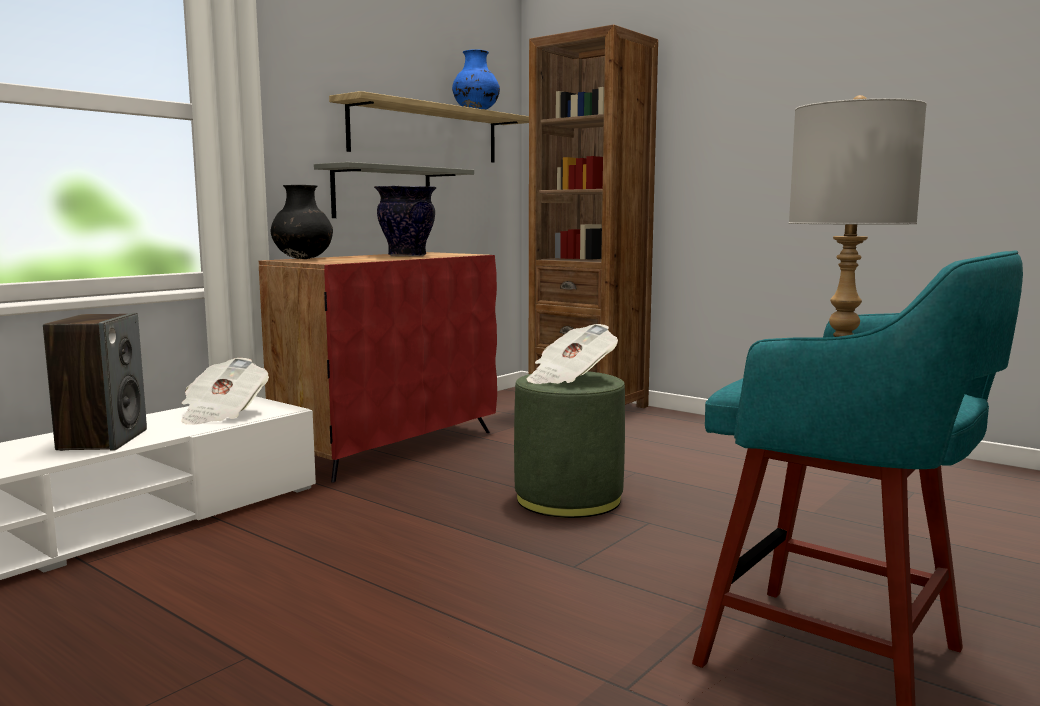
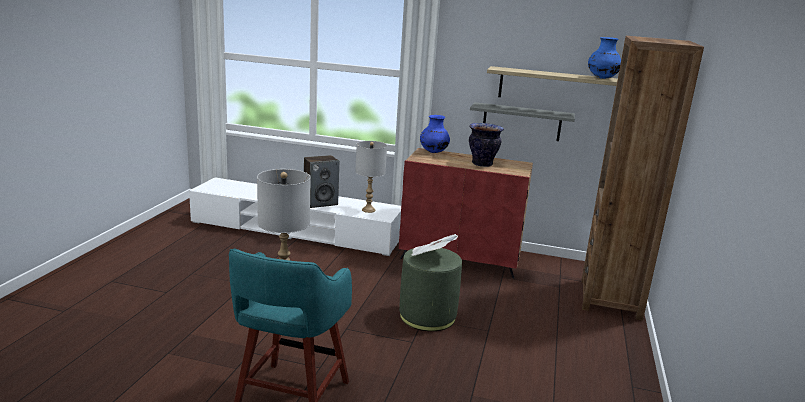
camera: 65 degrees right, 10 degrees up
newspaper [182,358,269,425] -> grey table lamp [355,141,387,213]
black vase [271,185,333,259] -> blue vase [420,115,450,153]

